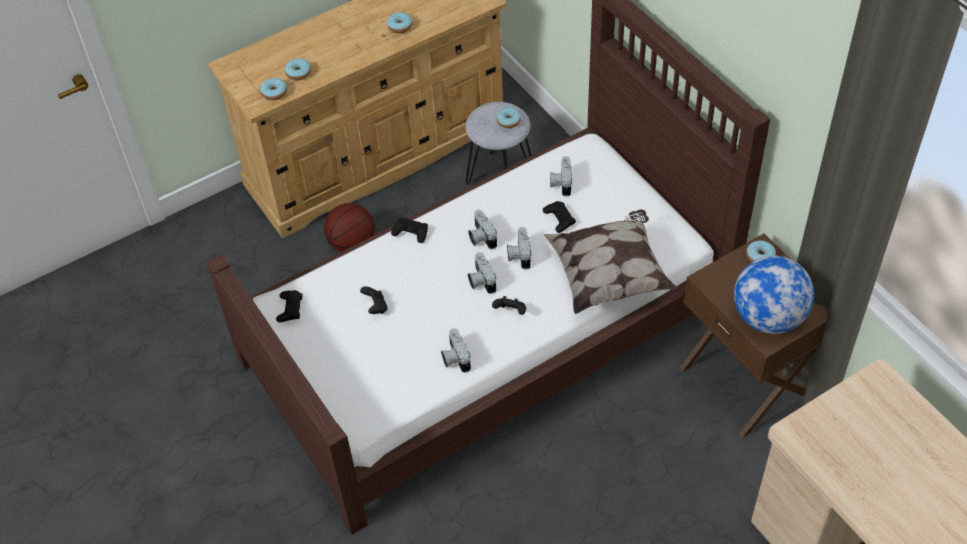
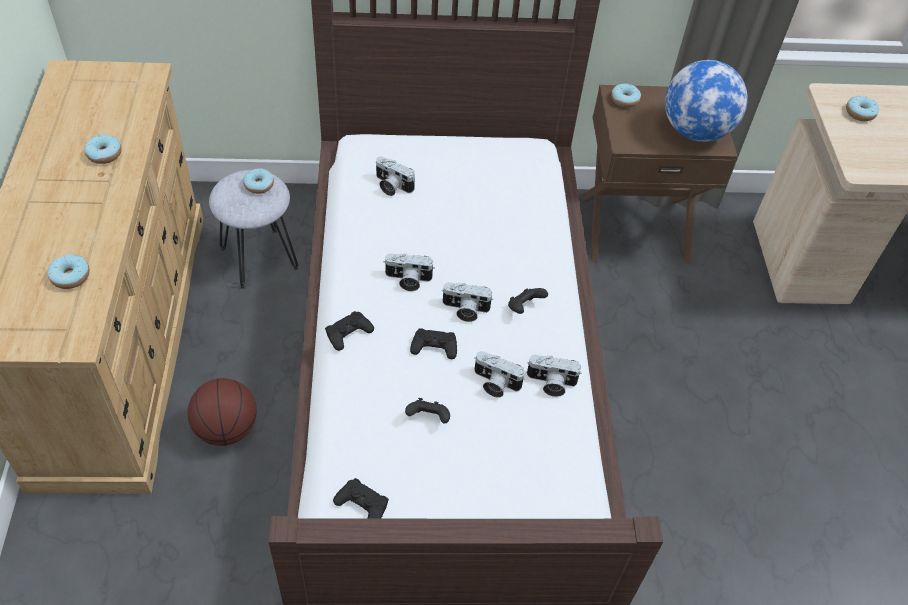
camera: 65 degrees left, 0 degrees up
donut [260,78,287,100] -> donut moved to [846,96,879,121]
camera [507,227,531,269] -> camera moved to [474,351,525,398]
black game controller [543,201,576,233] -> black game controller moved to [410,328,457,359]
pillow [544,210,677,314] -> none

